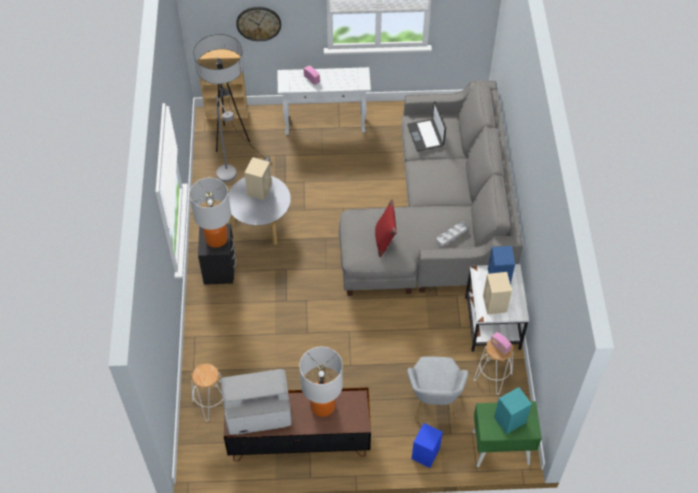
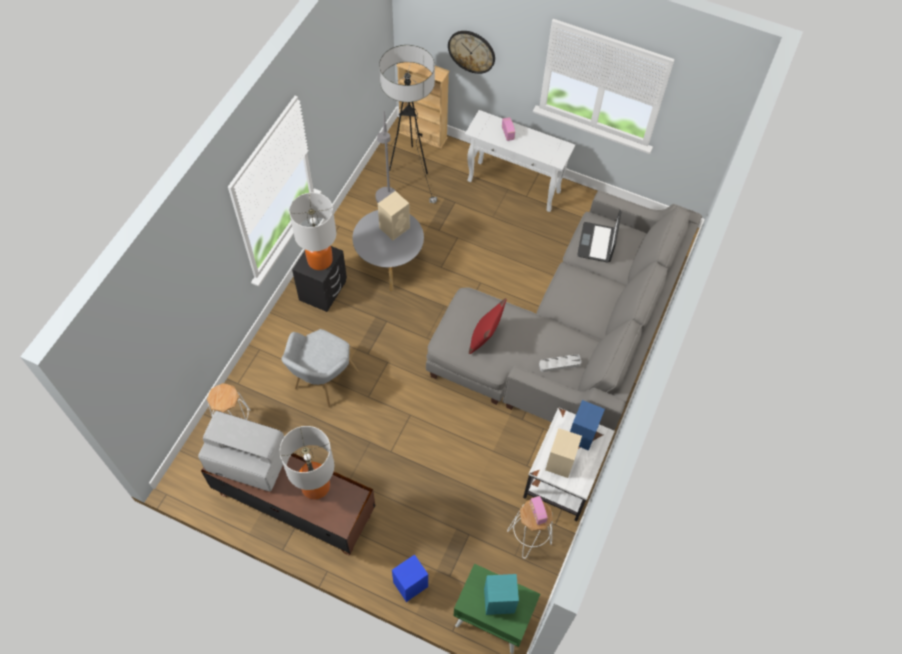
camera: 25 degrees right, 5 degrees up
grey armchair [407,356,468,422] -> grey armchair moved to [282,329,359,407]

